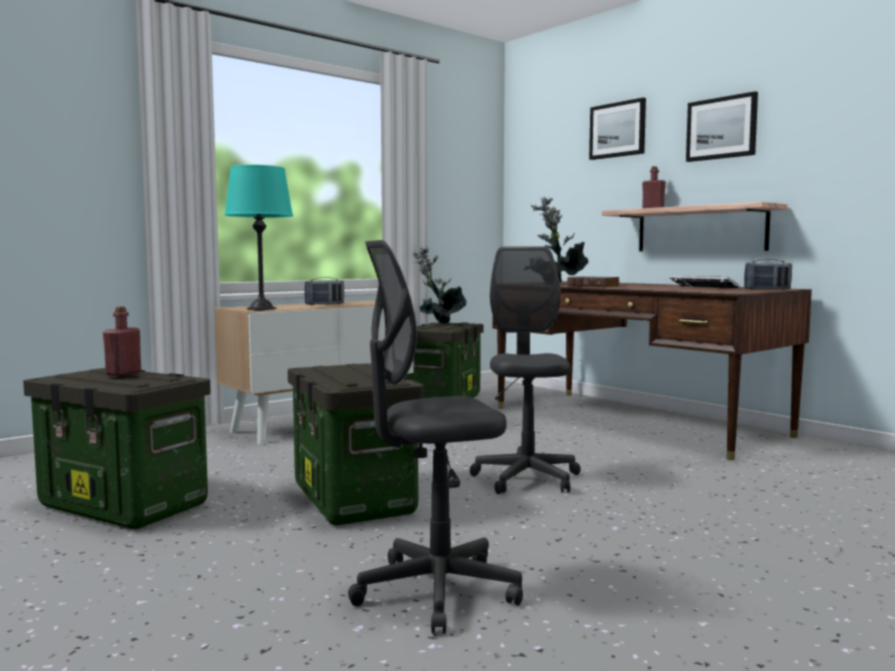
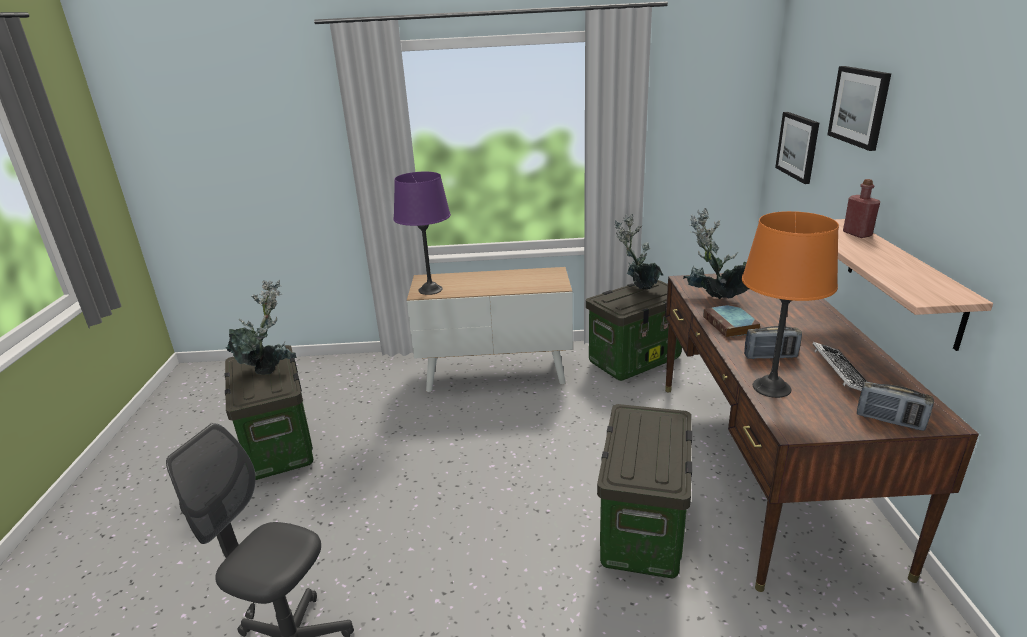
camera: 40 degrees right, 20 degrees up
red bottle [103,307,141,376] -> potted plant [226,280,297,375]
turquoise table lamp [224,165,293,310] -> purple table lamp [394,172,451,295]
storage box [288,363,424,526] -> storage box moved to [597,404,692,579]
radio [304,277,344,305] -> radio moved to [744,326,802,359]
grey office chair [470,246,581,494] -> none
picture [686,91,758,162] -> picture moved to [775,112,819,184]
none -> orange table lamp [742,211,839,398]

